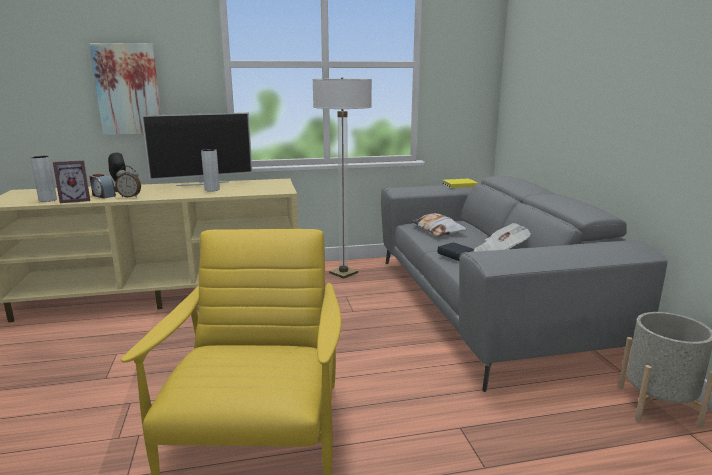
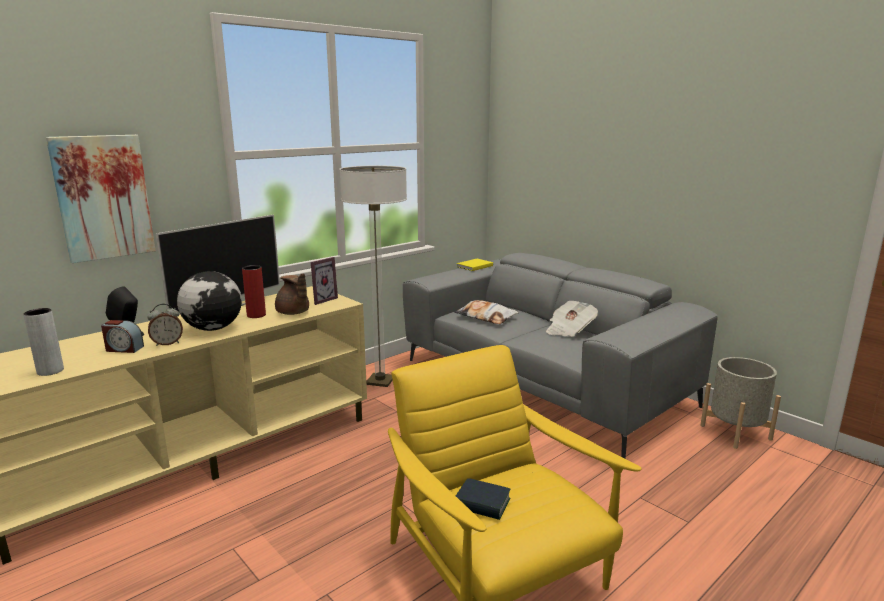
camera: 30 degrees left, 0 degrees up
picture frame [53,160,90,203] -> picture frame moved to [311,257,338,305]
grey vase [201,149,220,191] -> red vase [242,265,266,318]
book [437,242,475,261] -> book moved to [456,478,510,520]
none -> globe [177,271,242,331]
none -> brown teapot [275,273,309,315]

